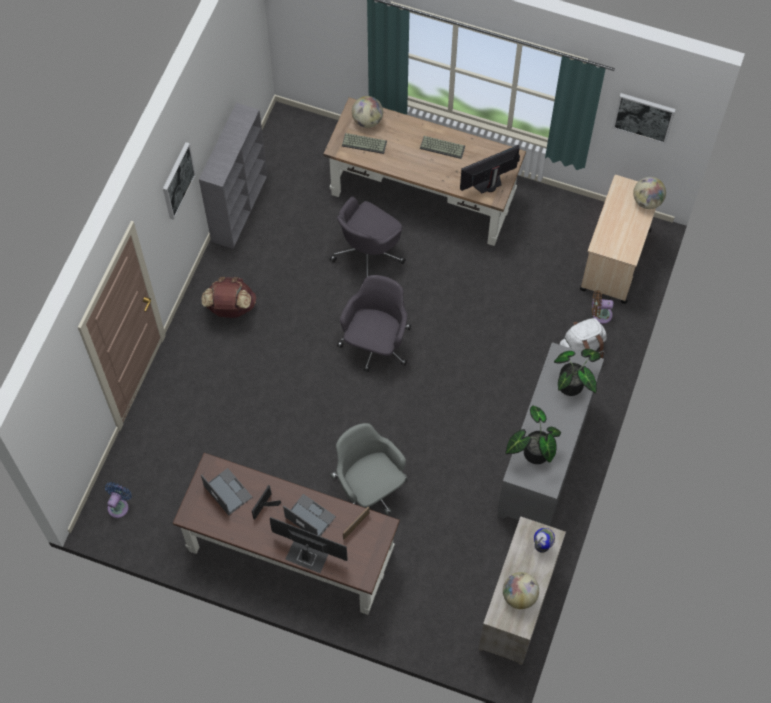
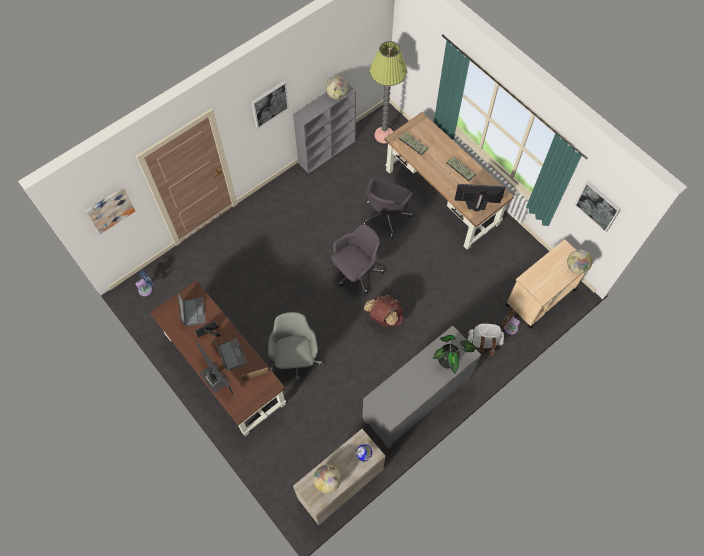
camera: 30 degrees right, 0 degrees up
brown backpack [202,277,256,318] -> brown backpack moved to [364,295,404,327]
grey office chair [330,196,406,284] -> grey office chair turned 45 degrees counterclockwise [363,178,413,238]
globe [352,96,383,128] -> globe moved to [325,76,348,99]
potted plant [505,405,561,464] -> none
none -> picture [86,187,135,234]
none -> floor lamp [370,41,407,143]

